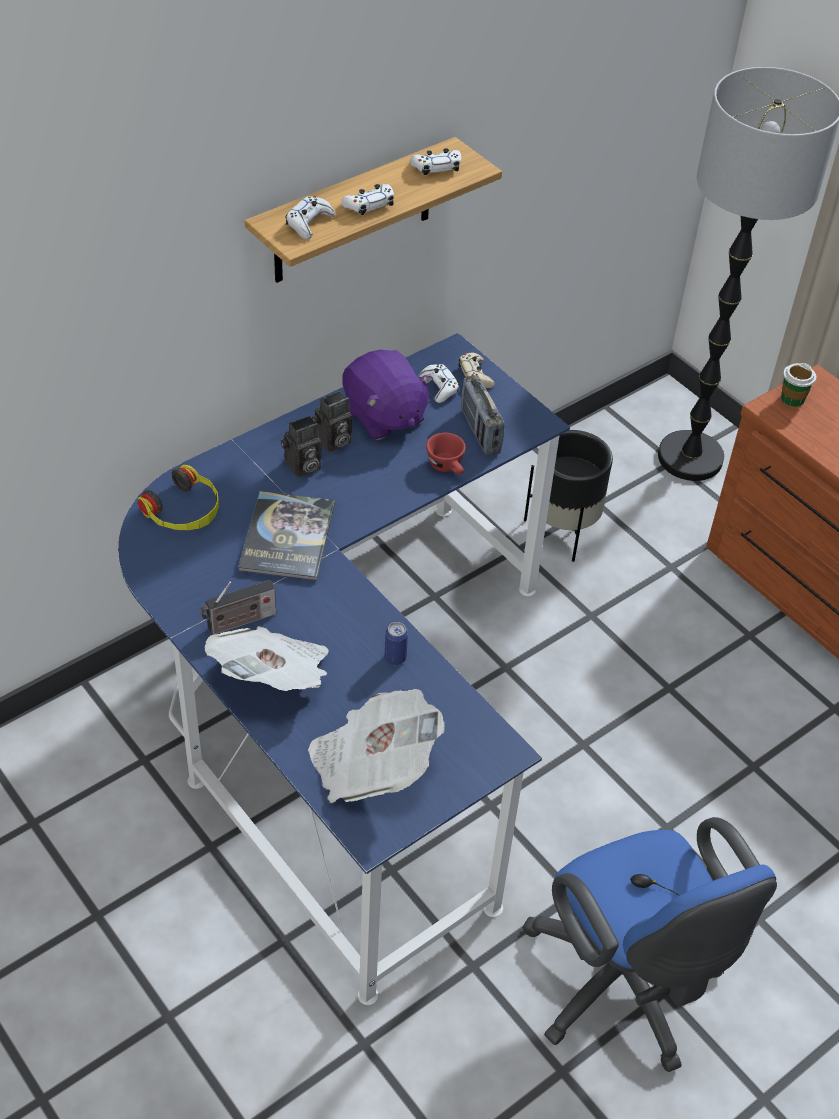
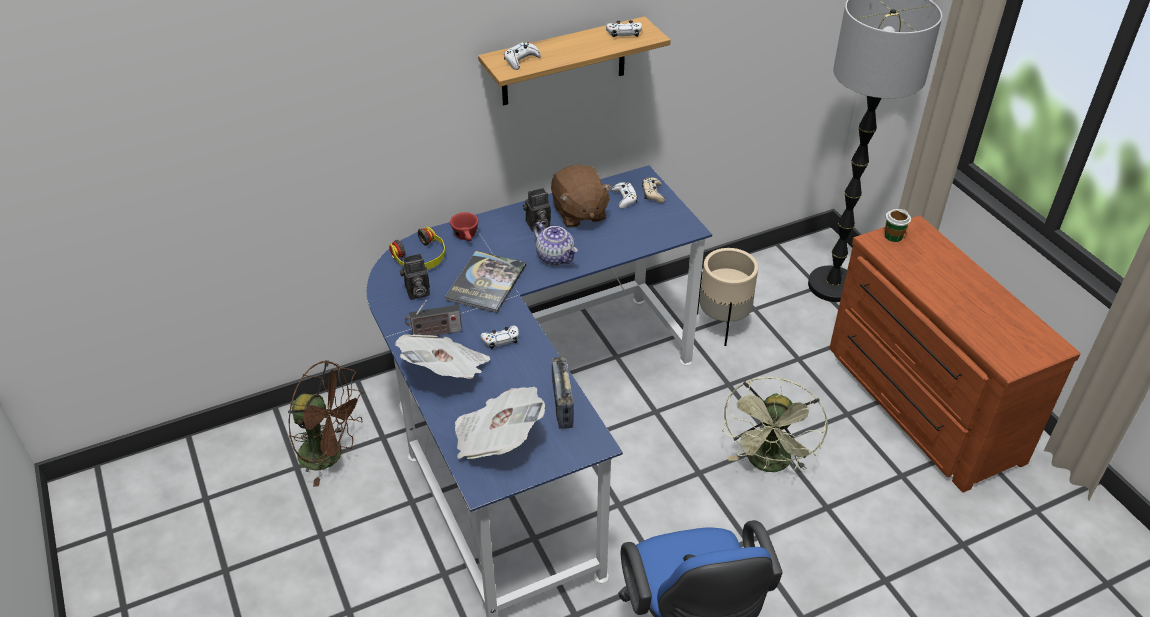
camera: 15 degrees right, 5 degrees down
camera [281,416,321,477] -> camera moved to [400,254,430,299]
white game controller [341,184,394,215] -> white game controller moved to [480,325,519,349]
purple plush toy [343,350,433,440] -> brown plush toy [551,165,612,228]
can [385,622,408,665] -> none
red cup [426,433,466,474] -> red cup moved to [450,212,478,241]
radio [461,375,505,456] -> radio moved to [552,356,574,429]
black planter [524,430,613,562] -> beige planter [697,248,758,346]
none -> brown fan [288,360,364,487]
none -> teapot [533,222,578,265]
none -> green fan [722,377,828,472]

